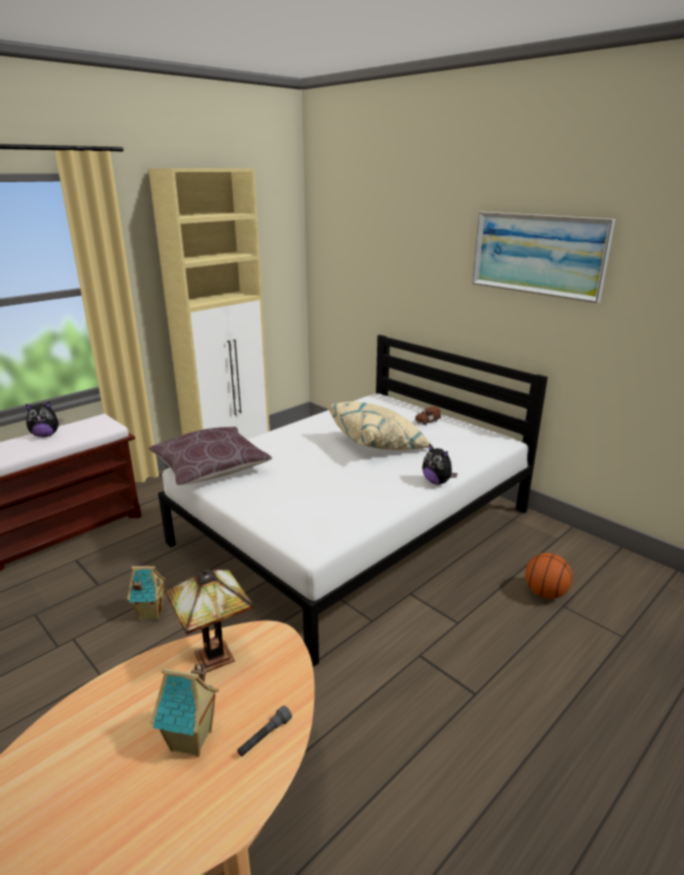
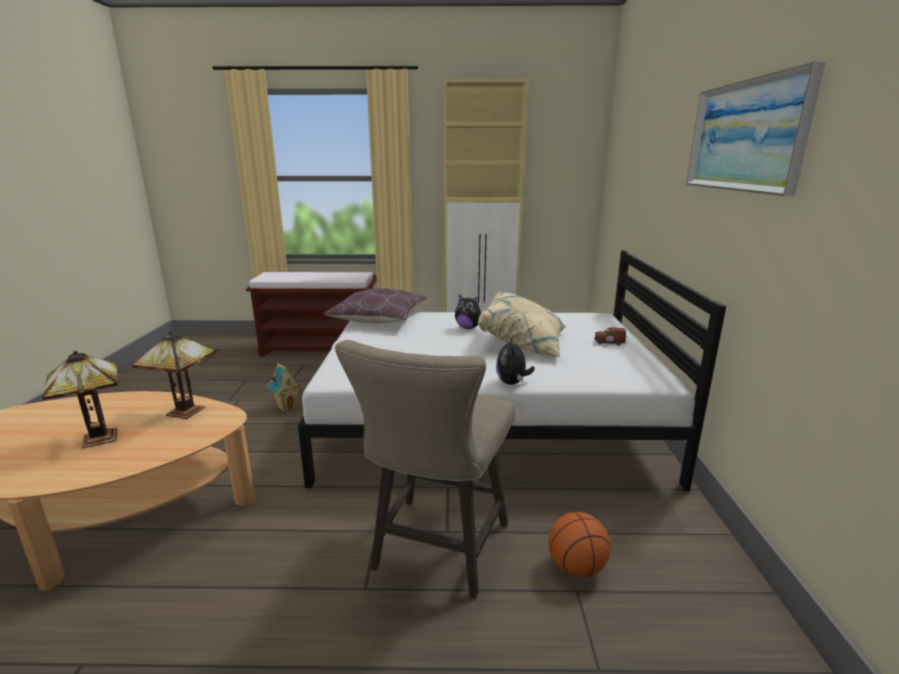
camera: 45 degrees right, 5 degrees down
plush toy [26,401,62,437] -> plush toy moved to [455,295,481,329]
toy house [150,663,219,757] -> table lamp [42,351,119,449]
grey flashlight [237,706,292,756] -> none
none -> beige stool [335,340,515,598]

